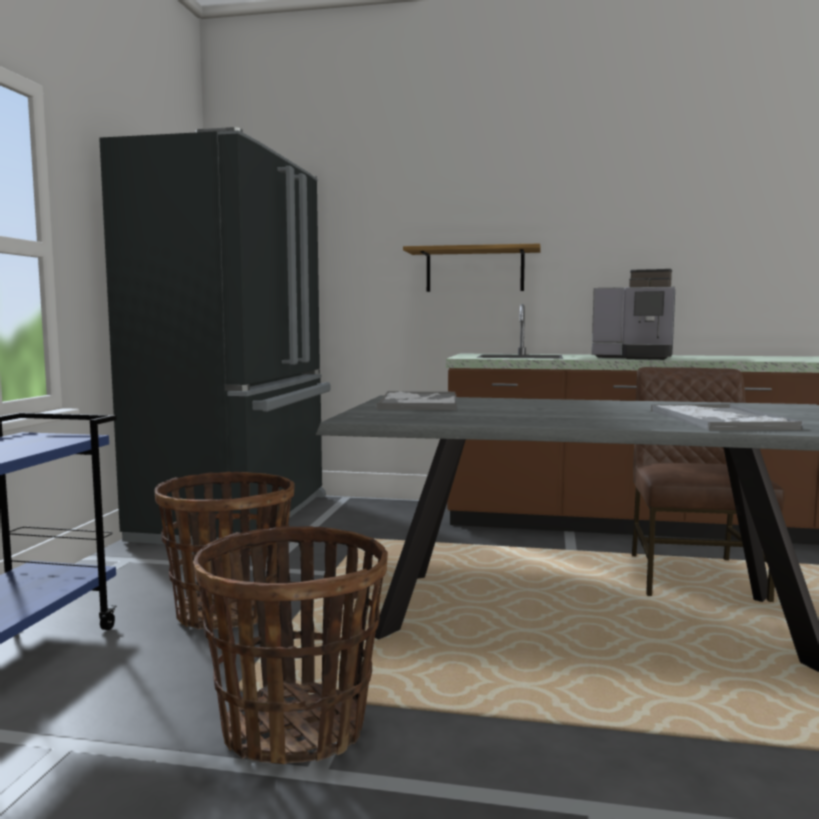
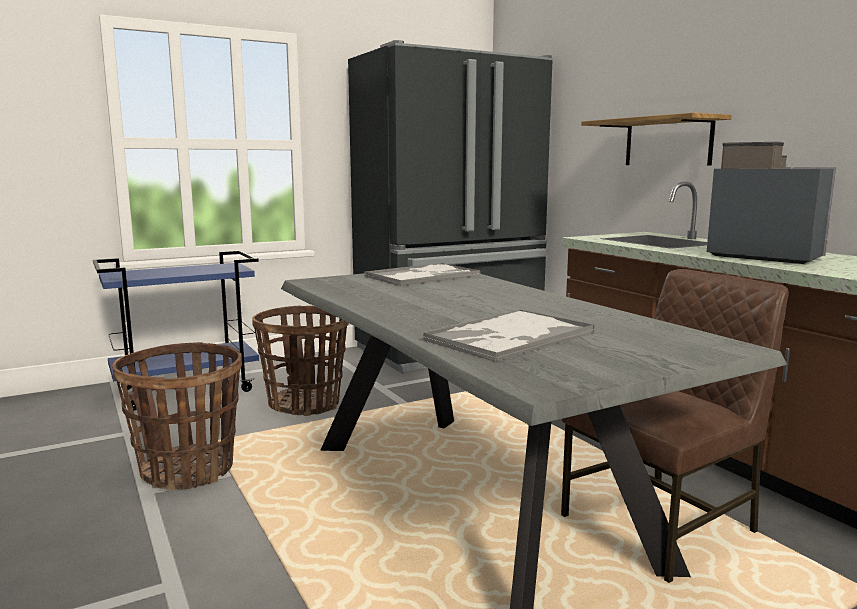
camera: 50 degrees right, 5 degrees up
coffee machine [592,269,675,360] -> coffee machine turned 150 degrees clockwise [707,142,837,264]

